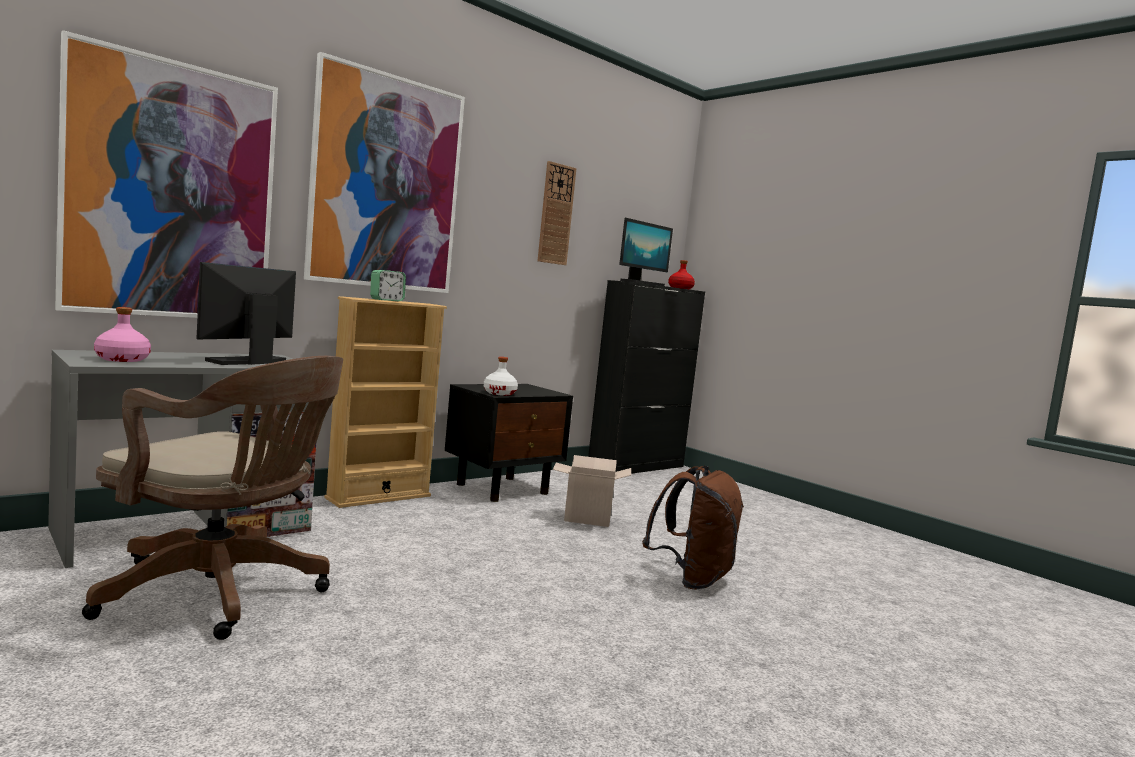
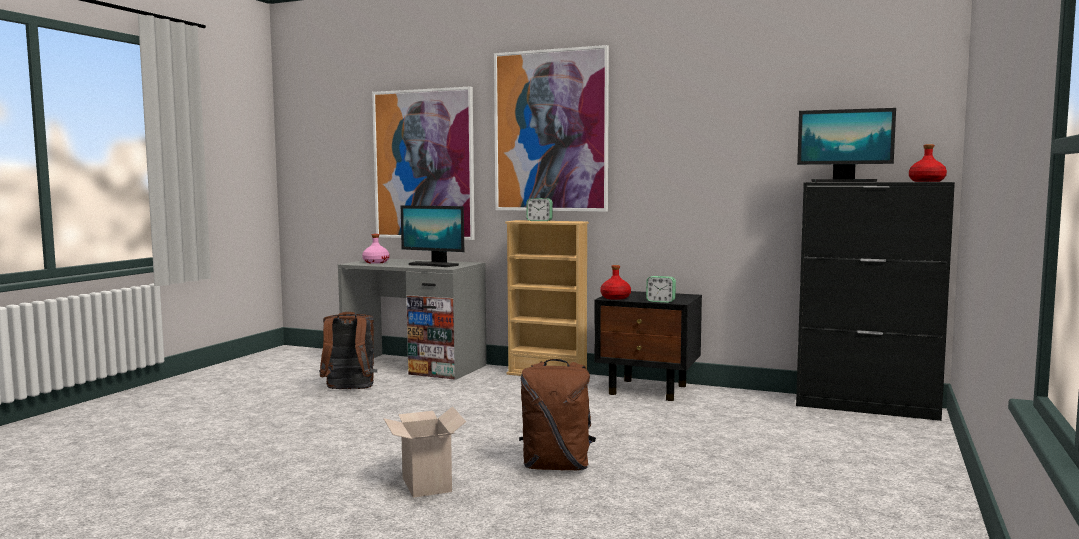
camera: 65 degrees right, 0 degrees up
brown office chair [82,356,343,640] -> brown backpack [319,312,377,389]
monitor [196,262,296,365] -> monitor turned 150 degrees counterclockwise [401,205,464,267]
white bottle [484,357,518,396] -> red bottle [600,265,631,300]
wall clock [538,161,577,265] -> none
cardboard box [553,455,631,527] -> cardboard box moved to [383,406,466,498]
none -> alarm clock [646,276,676,303]

